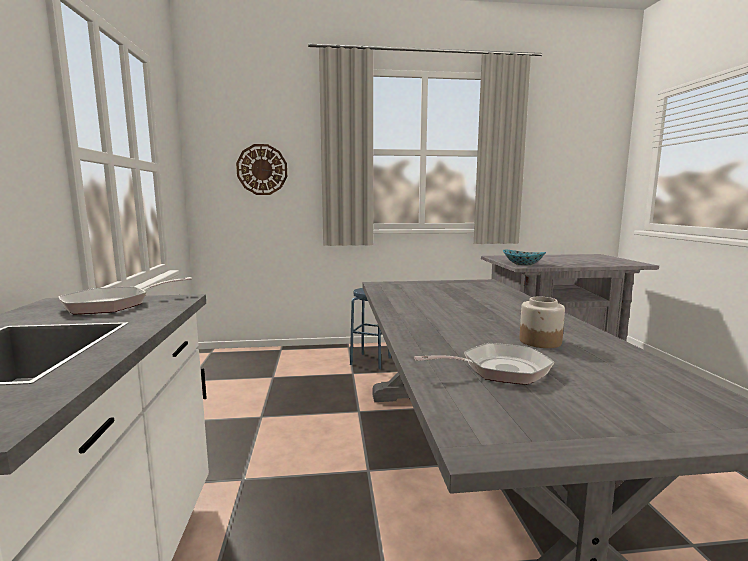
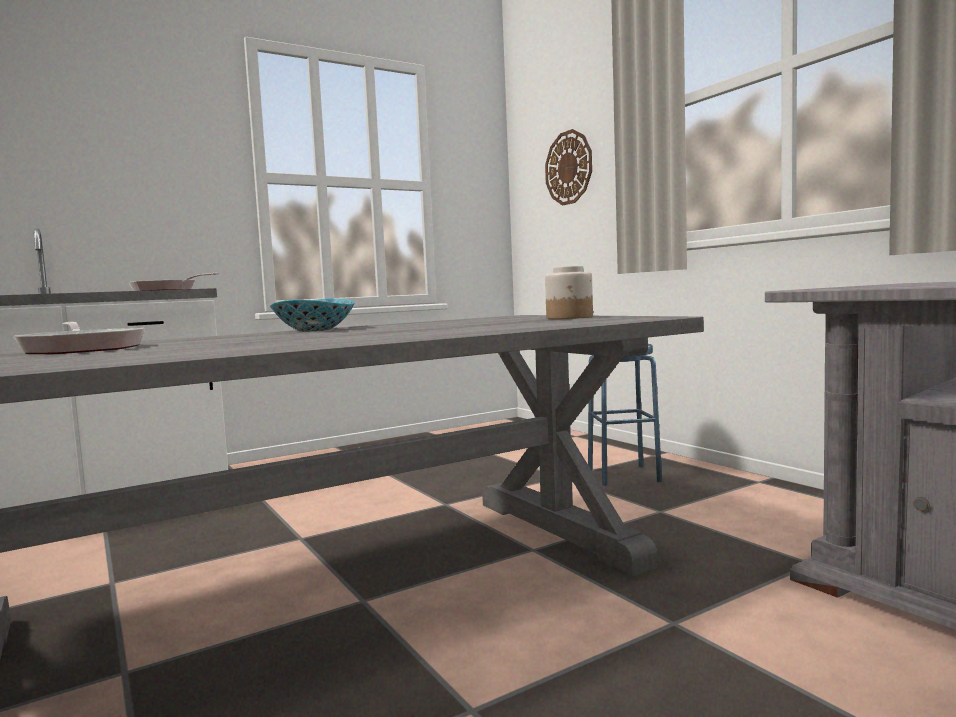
camera: 65 degrees right, 5 degrees down
bowl [503,250,546,265] -> bowl moved to [270,298,354,332]
jar [519,297,565,348] -> jar moved to [545,266,593,319]

